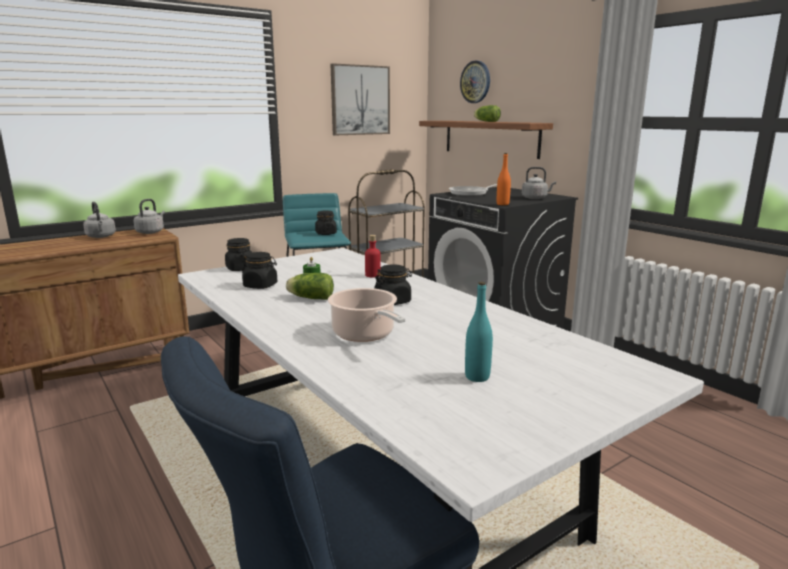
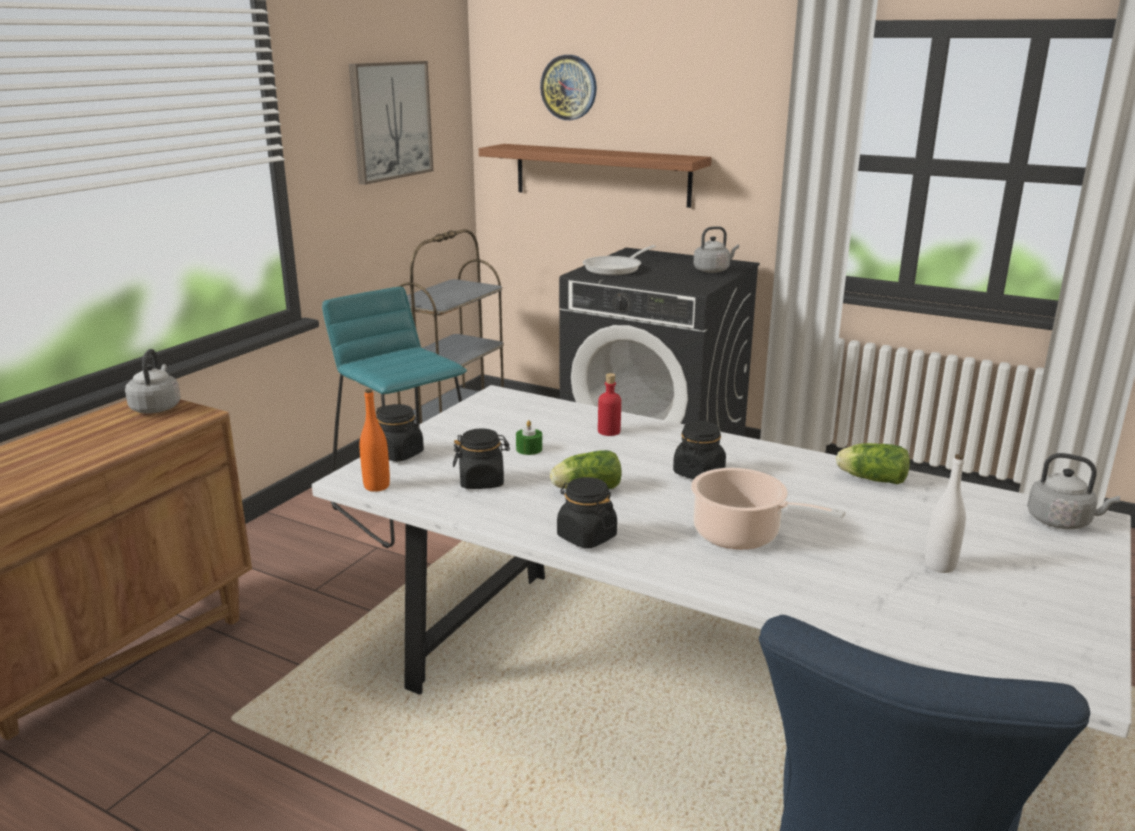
camera: 25 degrees left, 5 degrees up
grey kettle [83,202,116,238] -> grey kettle moved to [1027,453,1120,529]
black jar [315,211,337,235] -> black jar moved to [557,477,617,548]
turquoise bottle [465,282,493,382] -> white bottle [925,454,966,573]
lettuce [474,105,501,122] -> lettuce moved to [836,443,910,484]
orange bottle [497,153,511,205] -> orange bottle moved to [360,389,390,492]

